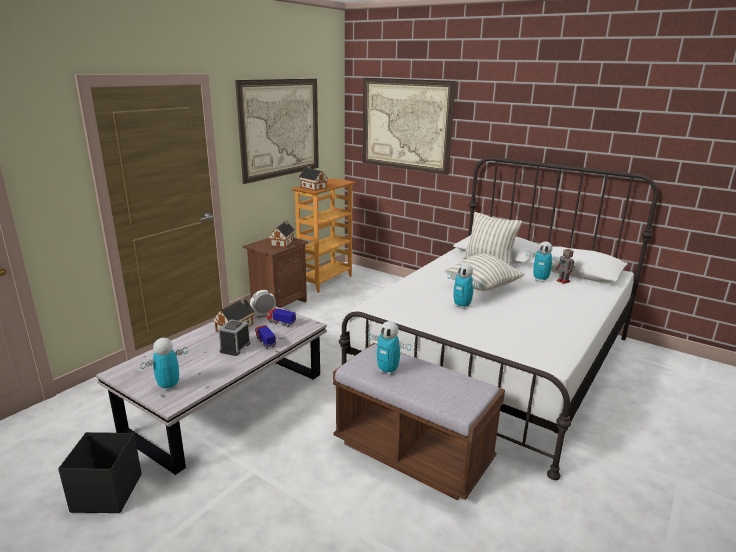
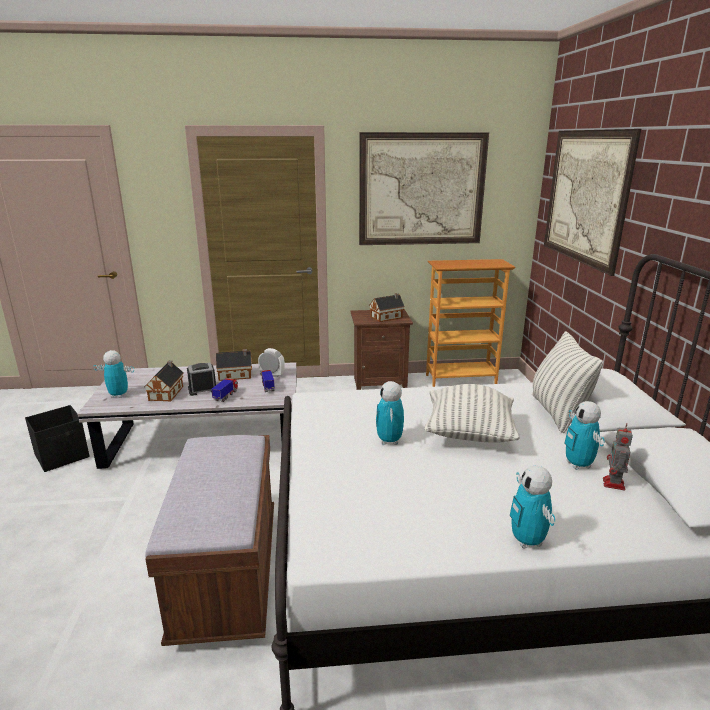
camera: 50 degrees right, 0 degrees up
toy house [299,166,328,191] -> toy house moved to [145,361,184,402]
toy robot [368,321,411,375] -> toy robot moved to [510,466,555,549]

